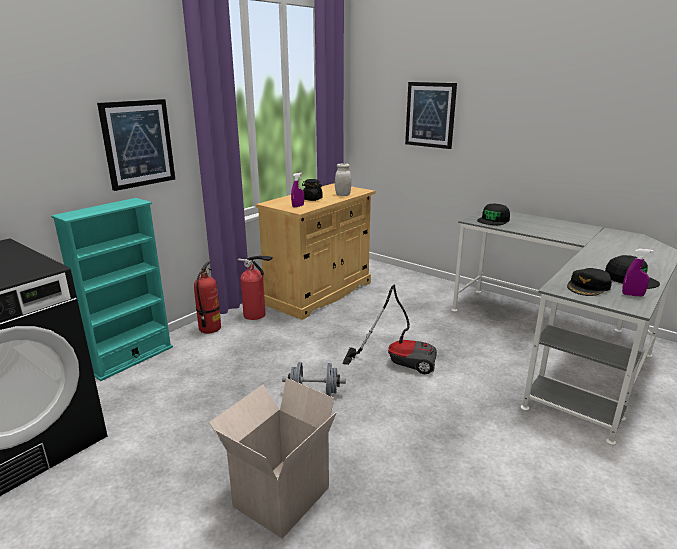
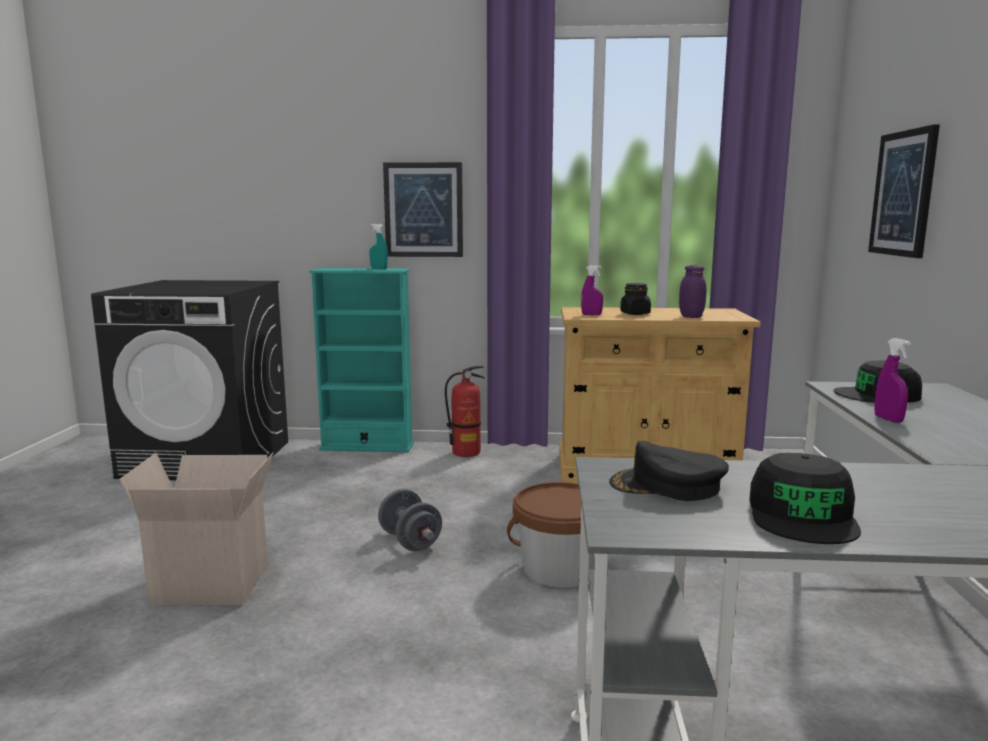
camera: 55 degrees right, 10 degrees down
fire extinguisher [238,256,273,320] -> none
white jar [335,163,352,196] -> purple jar [679,265,706,318]
vacuum cleaner [343,284,437,374] -> brown bucket [507,482,595,588]
purple spray bottle [622,249,654,297] -> purple spray bottle moved to [874,338,911,423]
none -> turquoise spray bottle [370,224,388,269]

